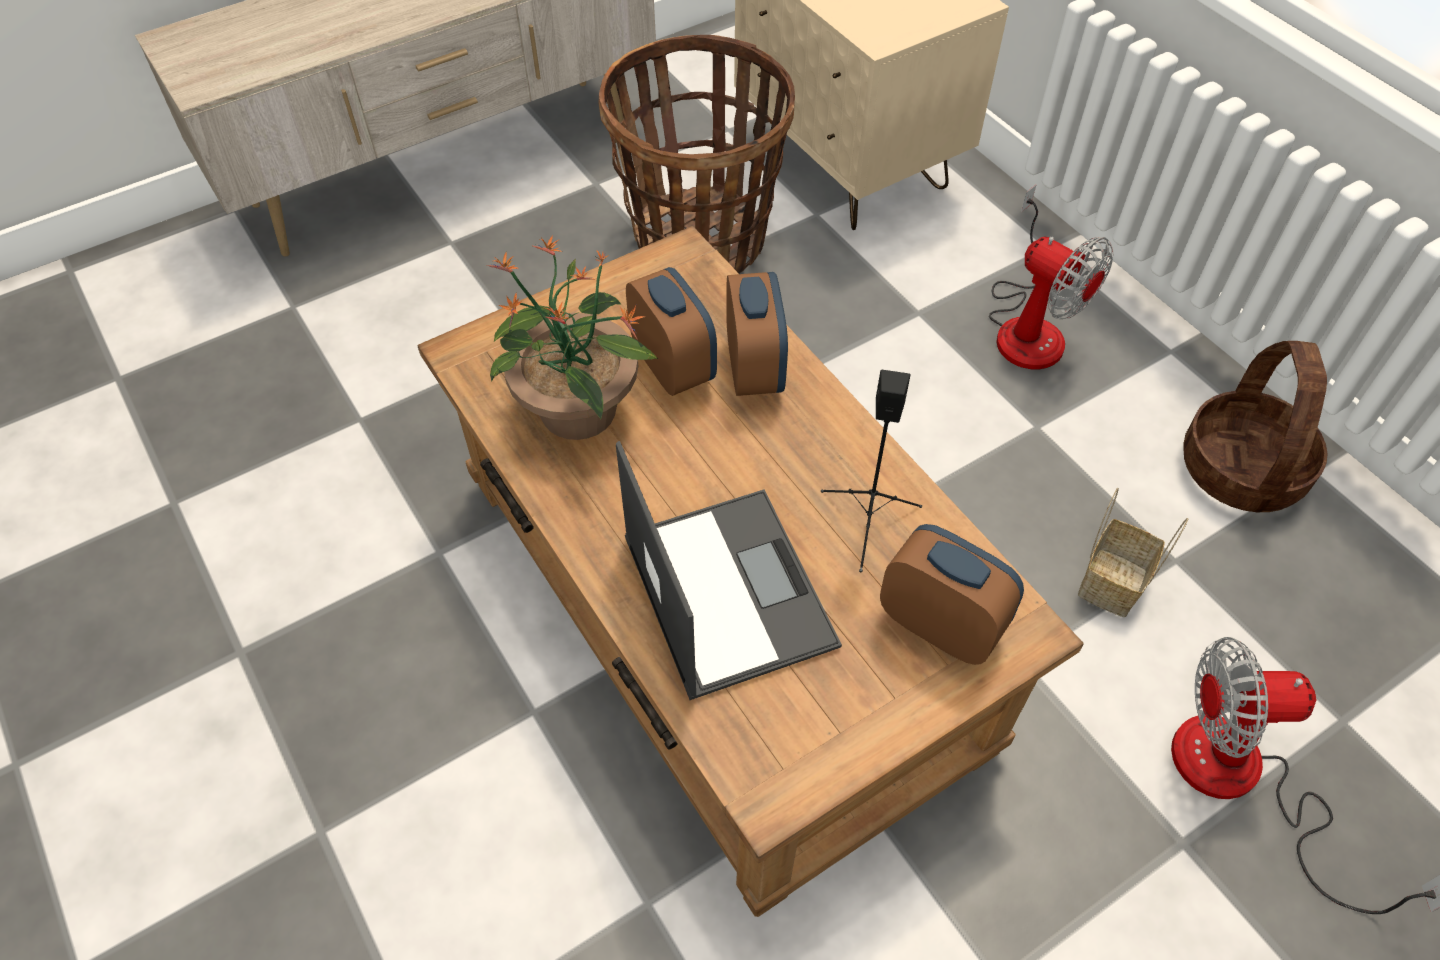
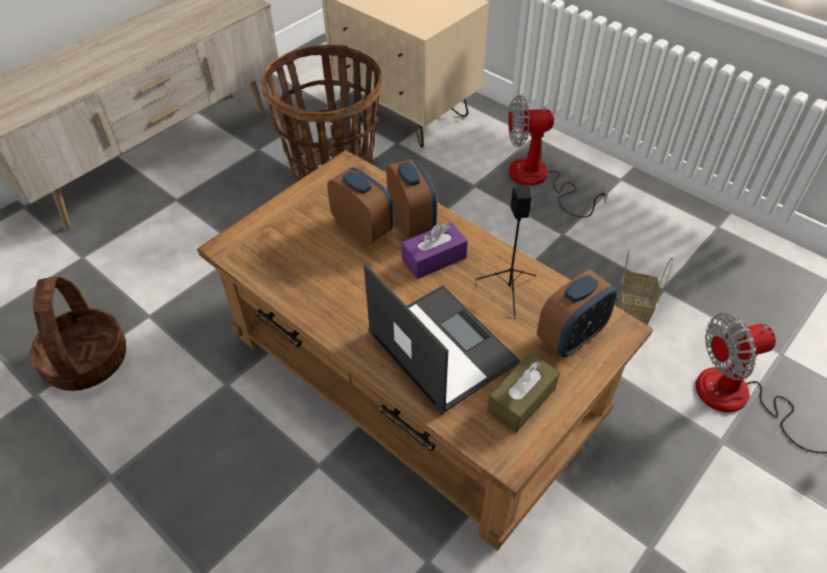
camera: 15 degrees left, 5 degrees down
potted plant [487,235,658,440] -> none
alarm clock [880,524,1024,665] -> alarm clock turned 120 degrees clockwise [537,270,617,357]
fan [989,185,1114,369] -> fan turned 150 degrees clockwise [508,95,608,218]
basket [1184,341,1328,512] -> basket moved to [30,277,126,391]
none -> purple tissue box [401,222,468,279]
none -> brown tissue box [487,353,560,433]

